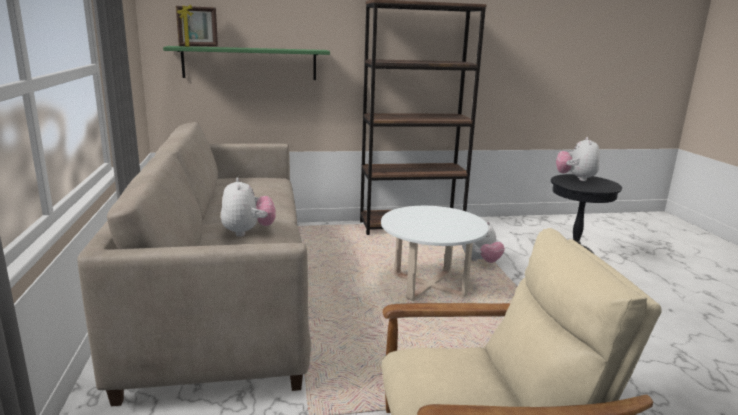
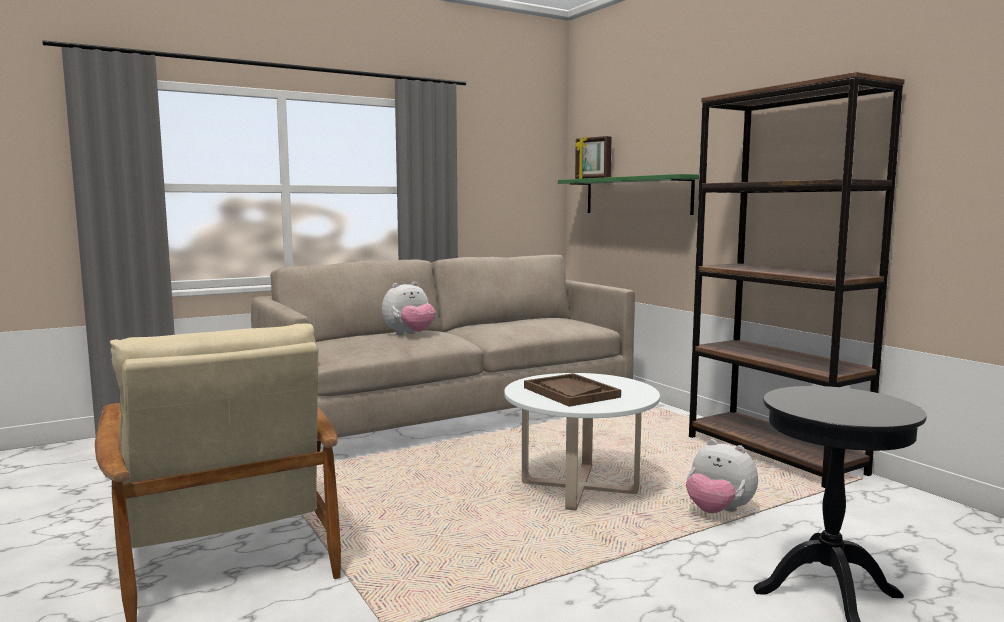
camera: 70 degrees right, 10 degrees down
plush toy [556,137,600,181] -> none
none -> brown tray [524,373,621,407]

